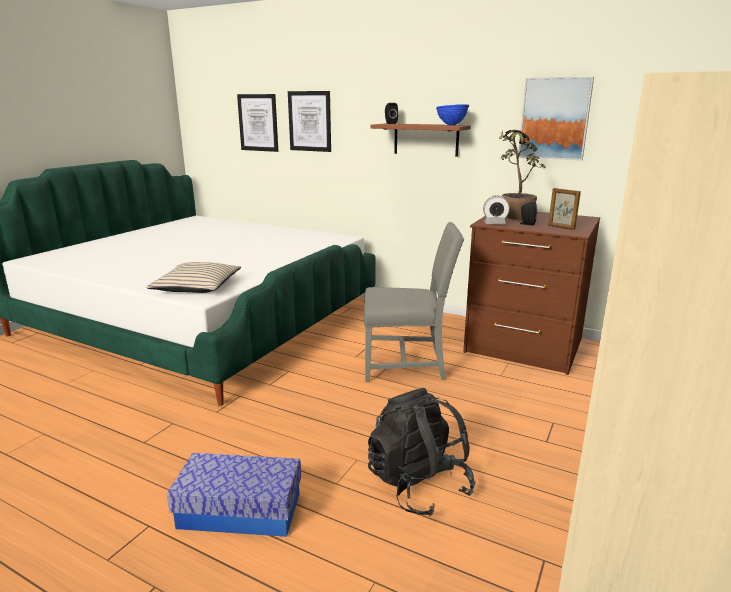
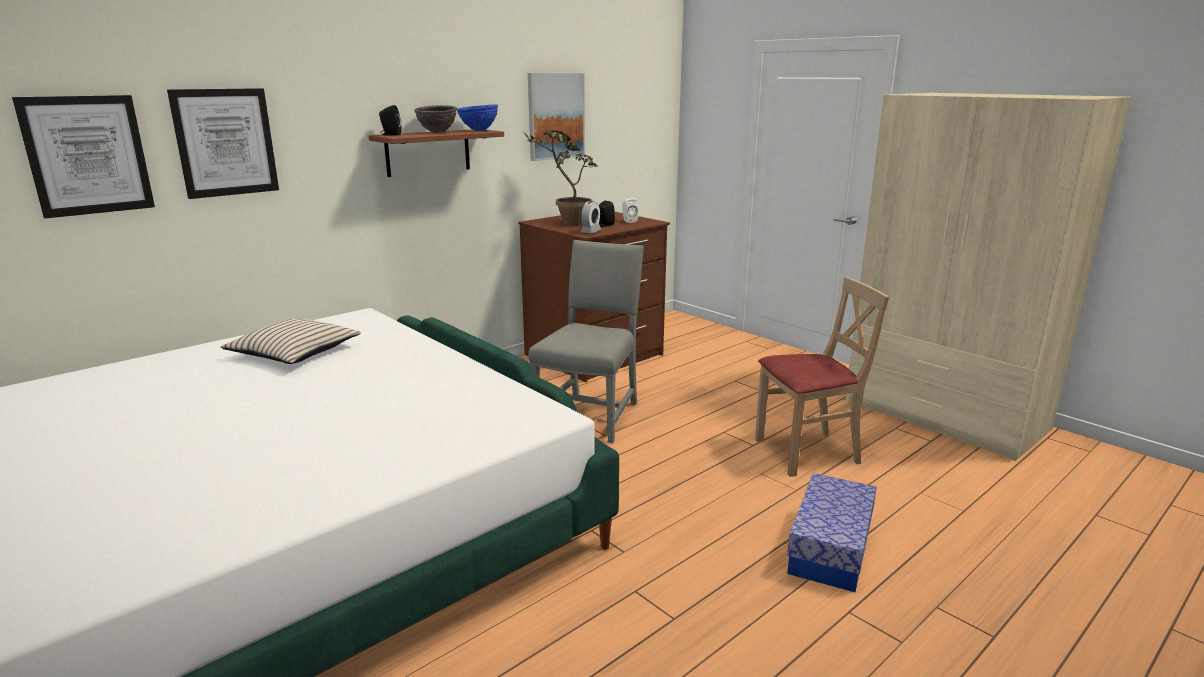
camera: 70 degrees left, 0 degrees up
beige pillow [146,262,241,293] -> beige pillow moved to [221,318,361,364]
black backpack [368,388,476,516] -> beige chair [755,277,889,477]
picture frame [548,188,581,230] -> white speaker [622,198,638,223]
none -> brown bowl [415,105,457,133]

